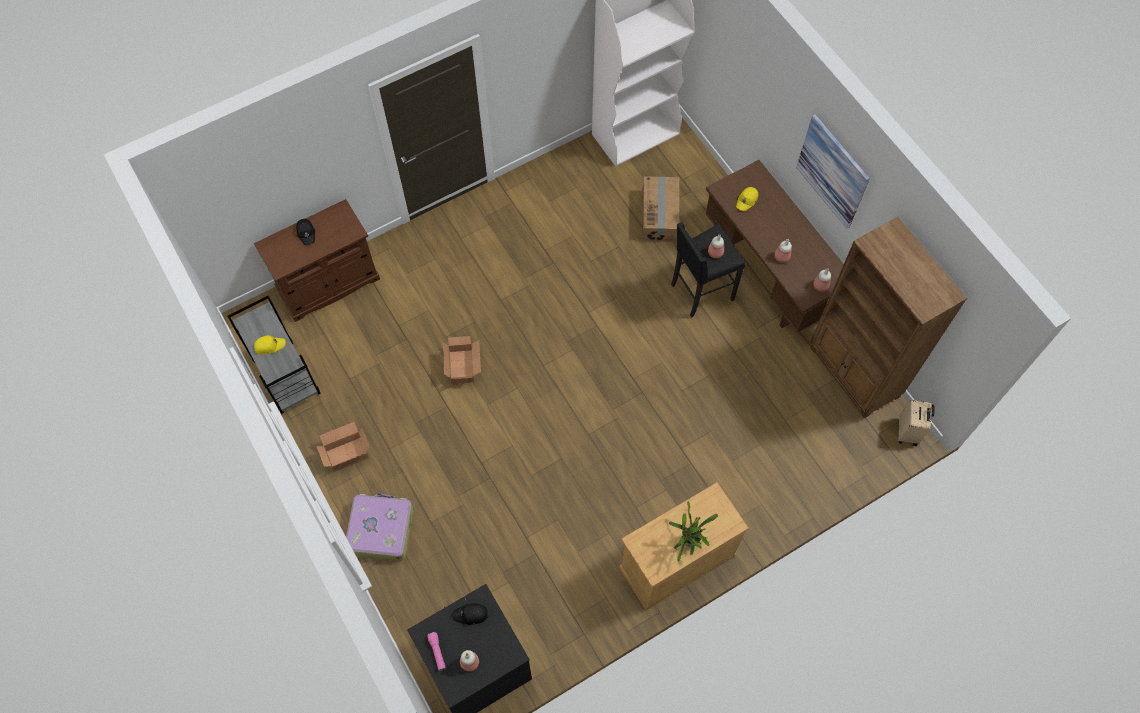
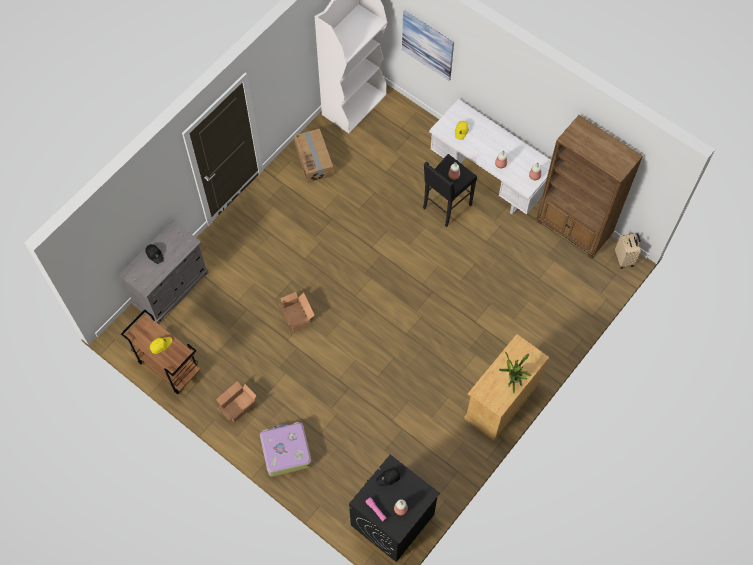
camera: 20 degrees left, 0 degrees up
grey cart [228,296,321,414] -> brown cart [121,310,201,394]
brown cabinet [254,199,380,322] -> grey cabinet [119,221,209,324]
cardboard box [642,176,679,242] -> cardboard box moved to [294,129,334,183]
brown desk [705,160,844,333] -> white desk [429,99,551,215]
picture [796,114,870,229] -> picture moved to [402,11,454,81]

